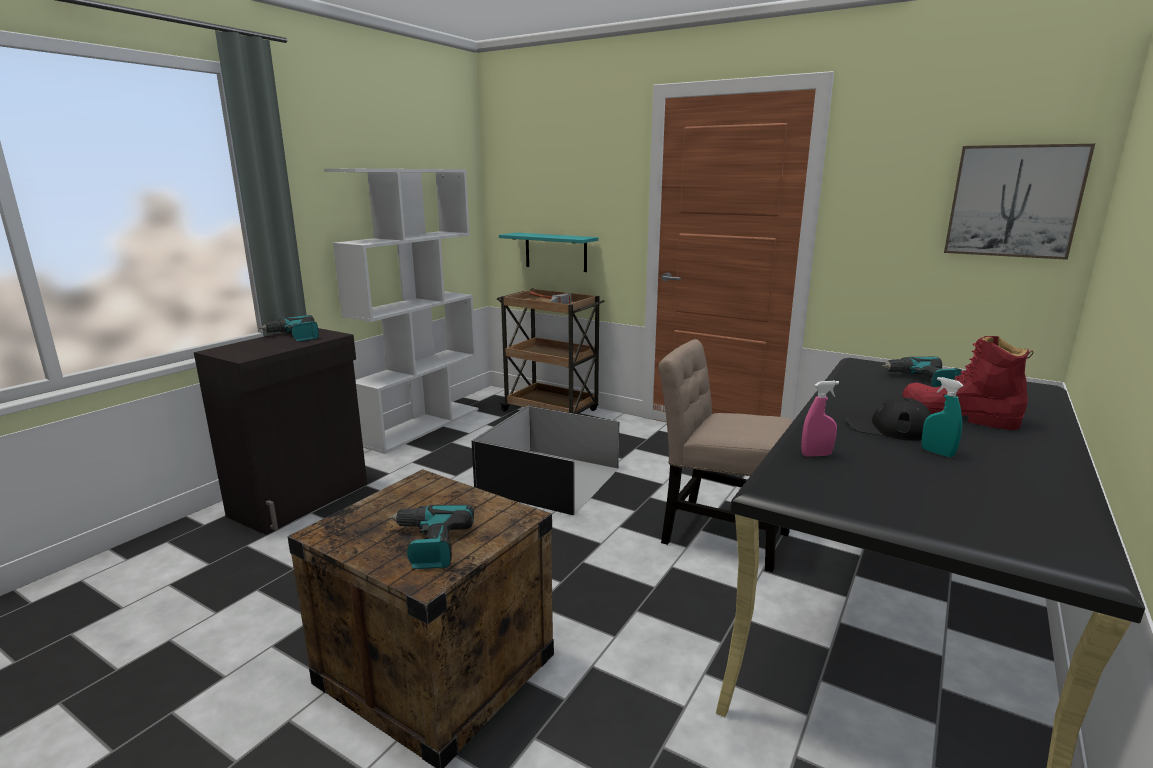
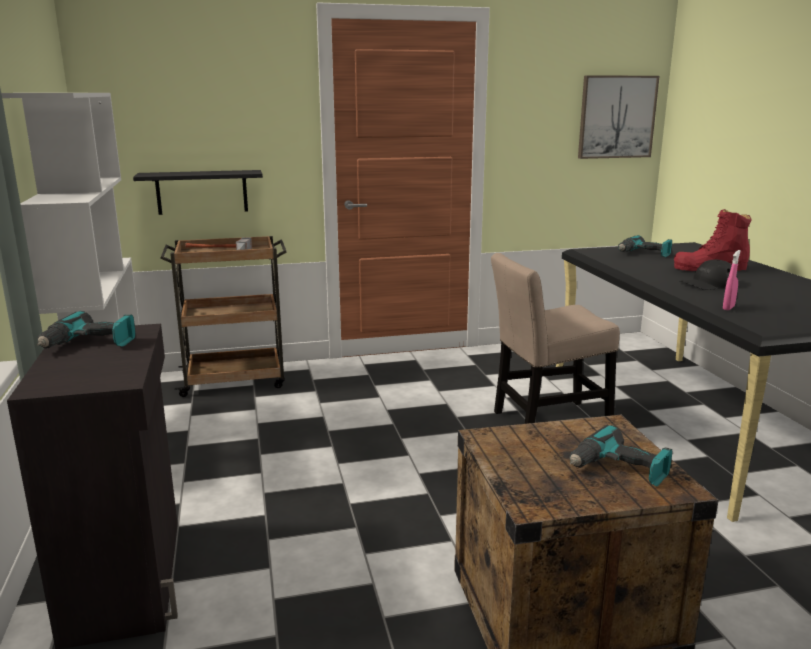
camera: 45 degrees left, 0 degrees up
black storage box [472,405,619,515] -> none
turquoise shelf [499,233,599,272] -> black shelf [133,170,263,215]
turquoise spray bottle [922,377,964,457] -> none

